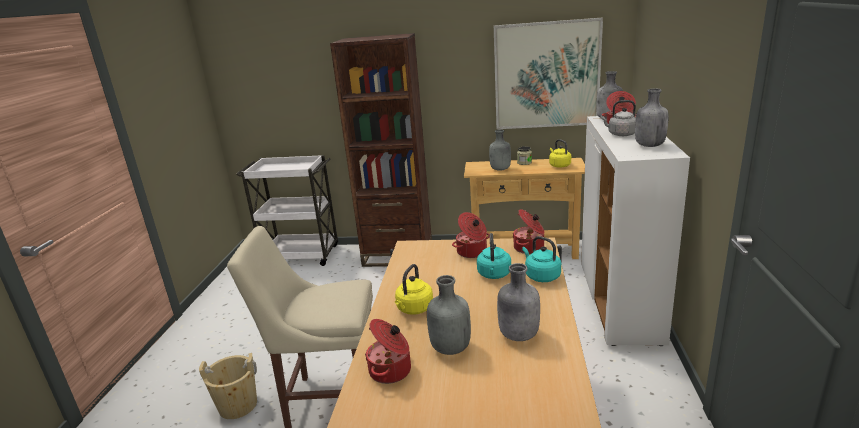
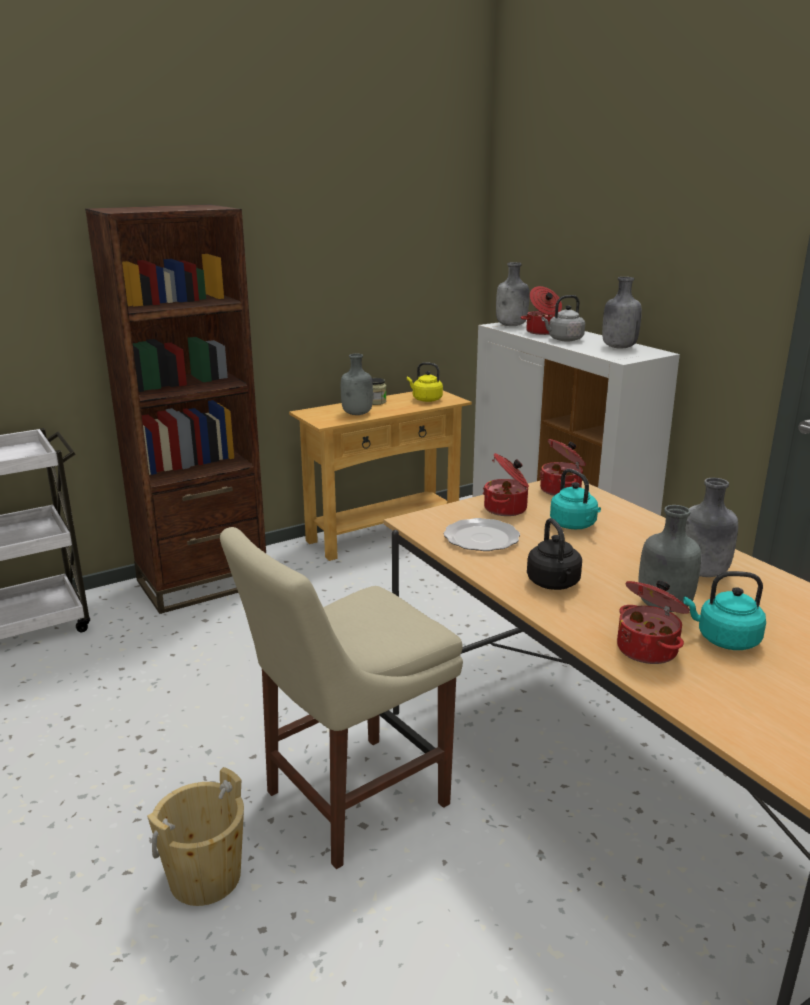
camera: 40 degrees left, 0 degrees up
yellow kettle [395,264,433,315] -> black kettle [527,518,582,590]
picture [494,18,603,129] -> none
turquoise kettle [522,236,561,282] -> turquoise kettle moved to [683,571,766,650]
none -> plate [444,518,520,551]

